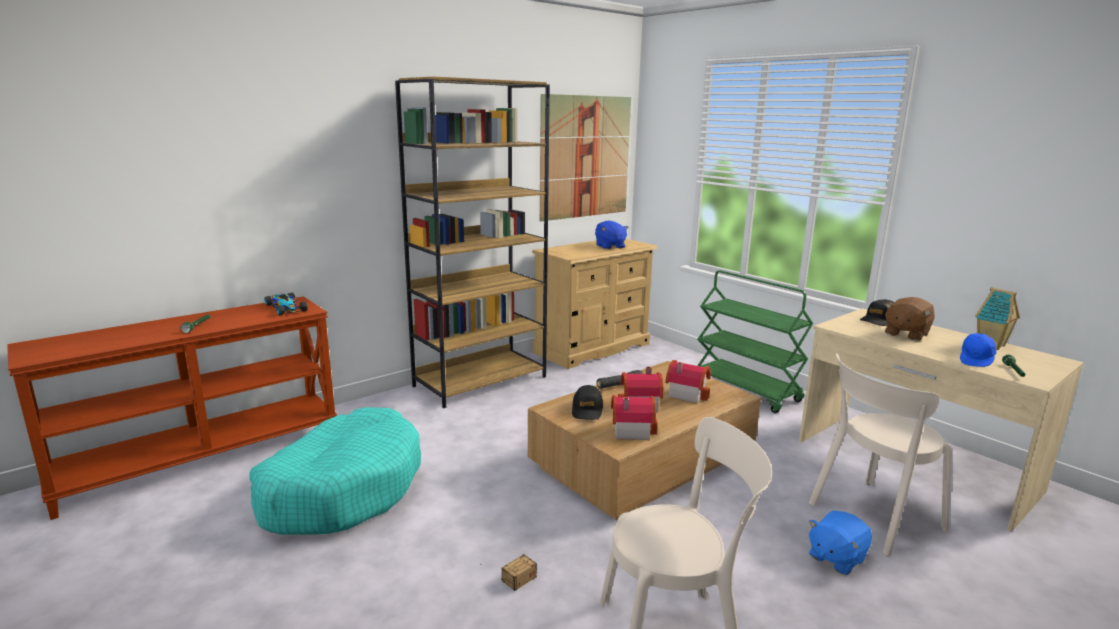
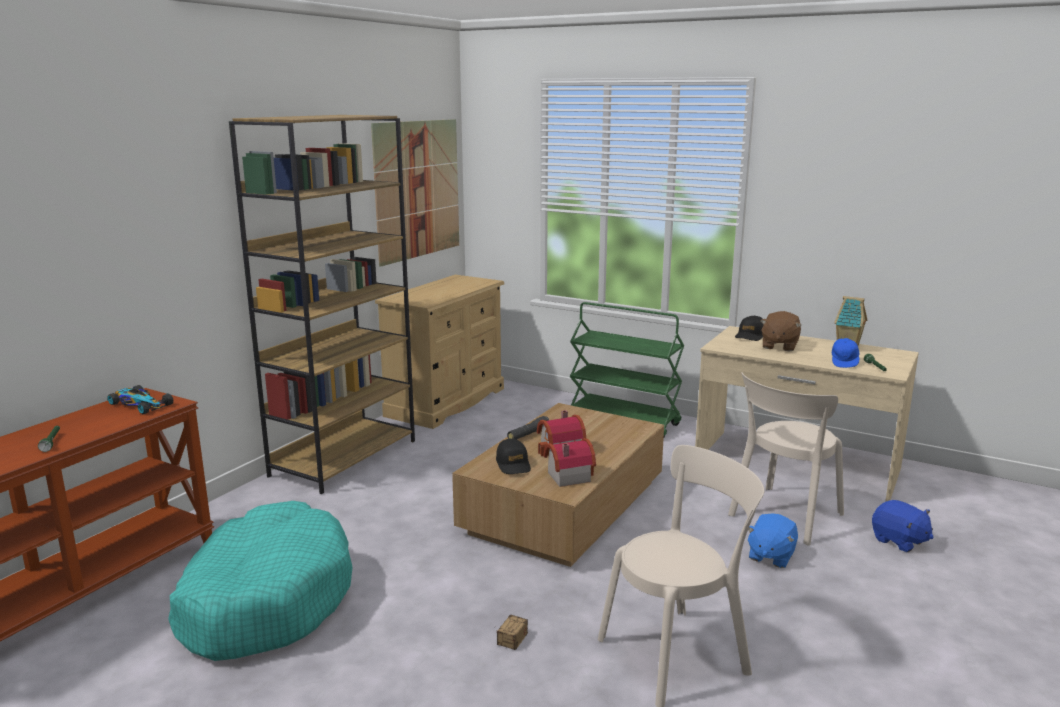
camera: 20 degrees left, 0 degrees up
blue plush toy [595,221,629,249] -> blue plush toy moved to [872,500,934,552]
toy house [665,360,711,403] -> none

